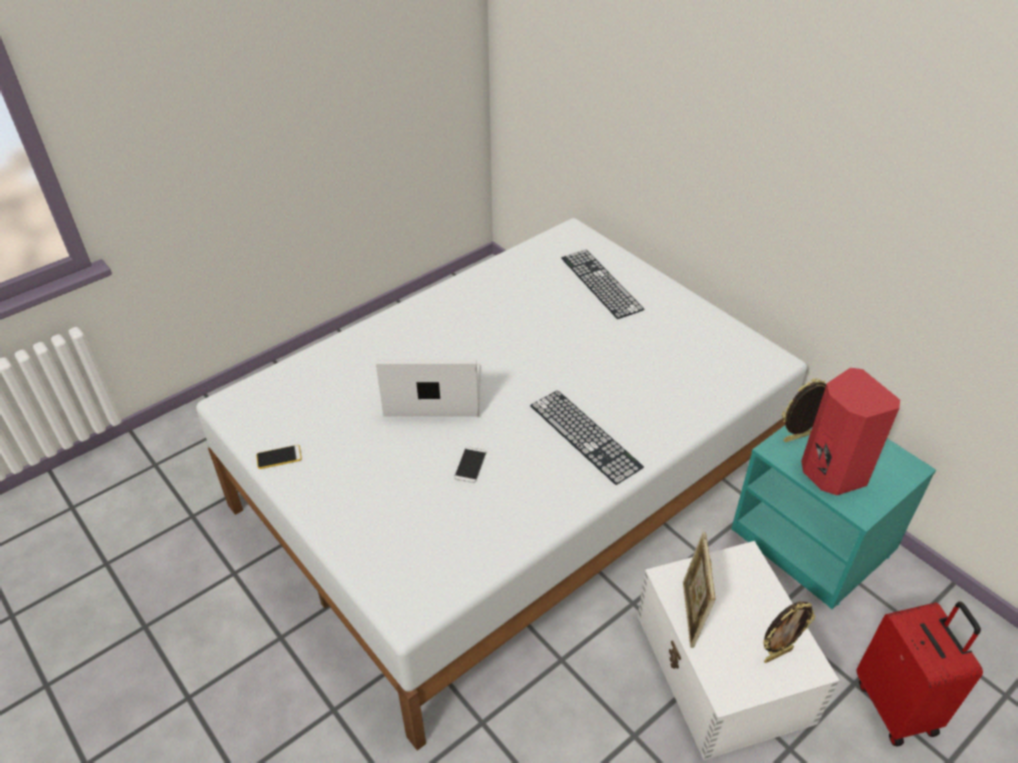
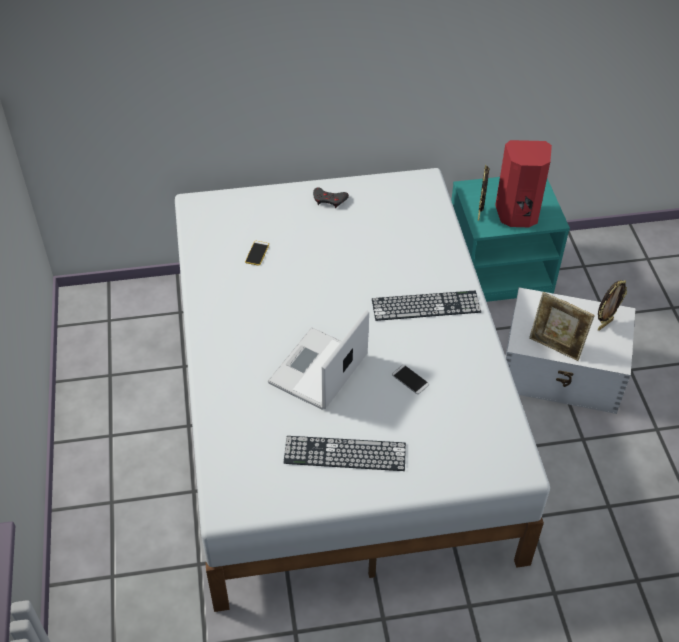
camera: 60 degrees left, 5 degrees up
phone [256,445,302,469] -> phone moved to [245,241,269,266]
keyboard [561,250,644,319] -> keyboard moved to [284,436,406,471]
picture frame [763,601,815,663] -> picture frame turned 45 degrees clockwise [598,280,627,331]
red suitcase [857,602,983,746] -> none
none -> grey game controller [313,188,349,208]

